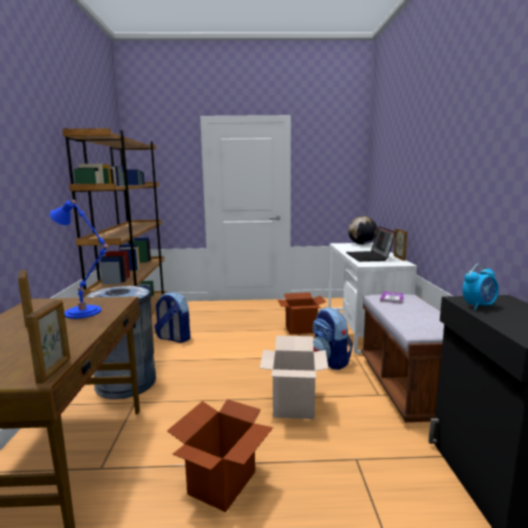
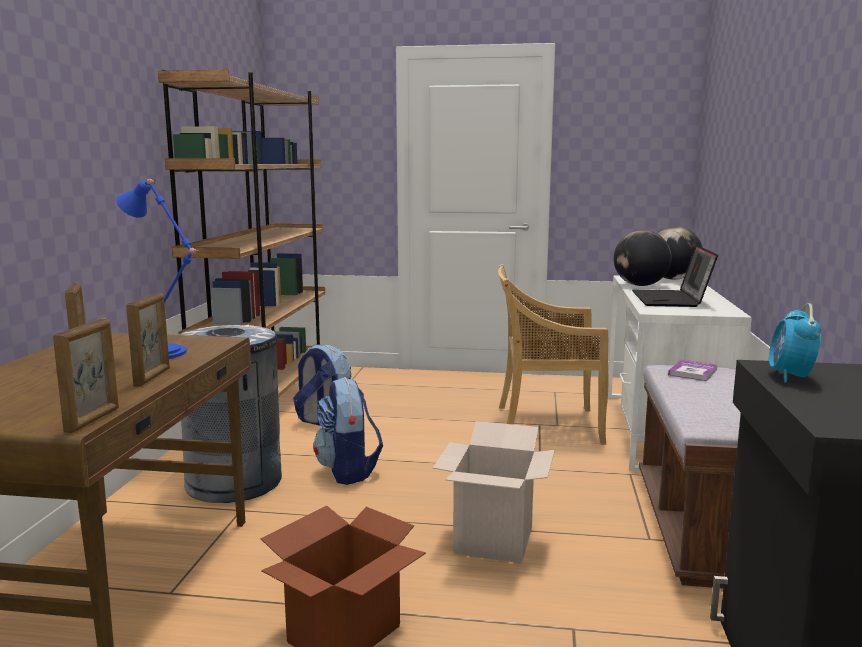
camera: 10 degrees right, 0 degrees up
cardboard box [278,292,326,335] -> beige chair [498,264,608,445]
backpack [312,307,353,370] -> backpack moved to [313,377,383,485]
picture frame [394,229,407,261] -> picture frame moved to [126,293,170,386]
alarm clock [463,264,499,310] -> alarm clock turned 120 degrees clockwise [769,303,821,382]
none -> globe [614,230,672,286]

